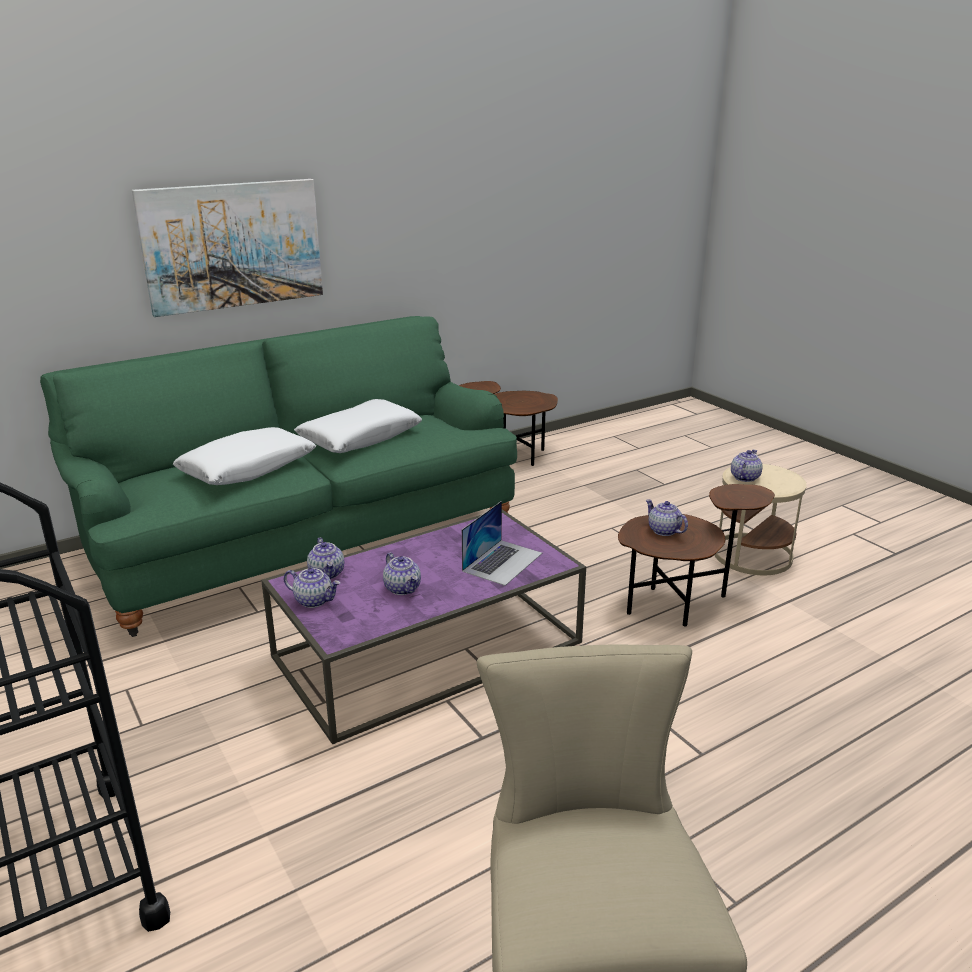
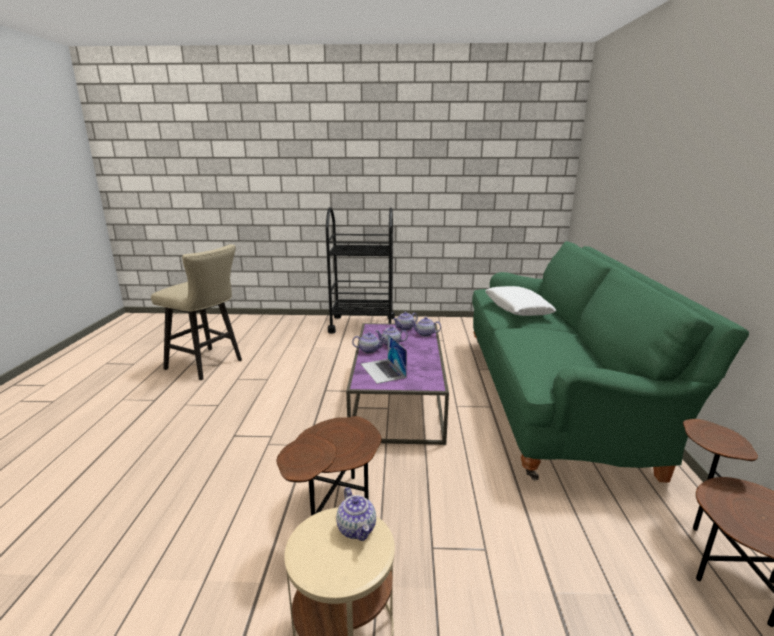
camera: 125 degrees right, 5 degrees down
picture [132,179,323,317] -> none
white pillow [294,399,422,453] -> none
teapot [646,500,688,536] -> teapot moved to [352,332,386,354]

